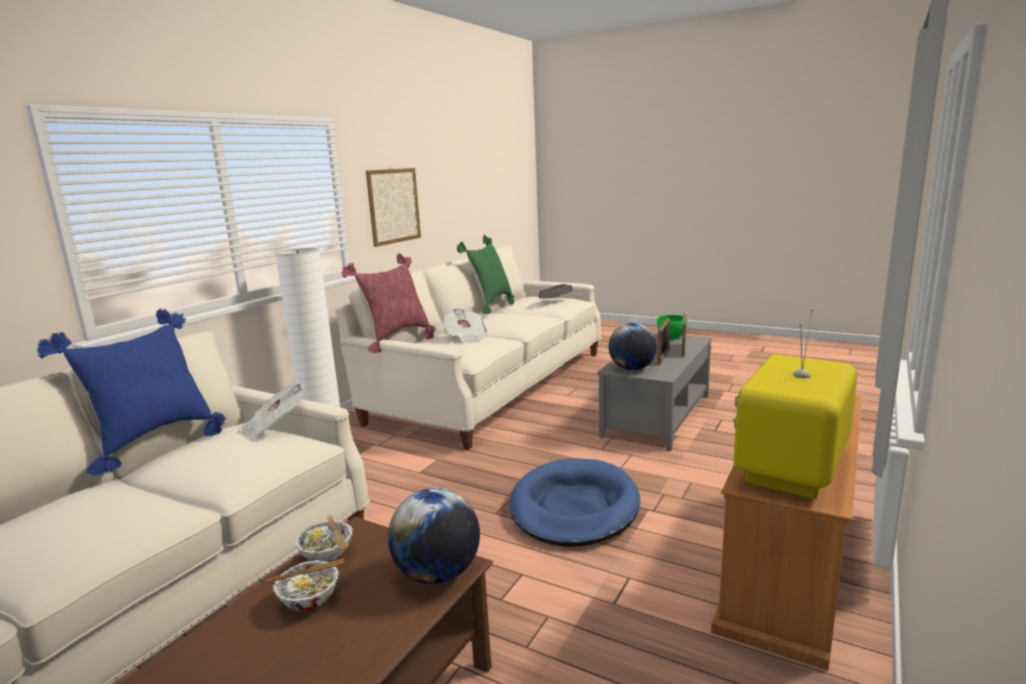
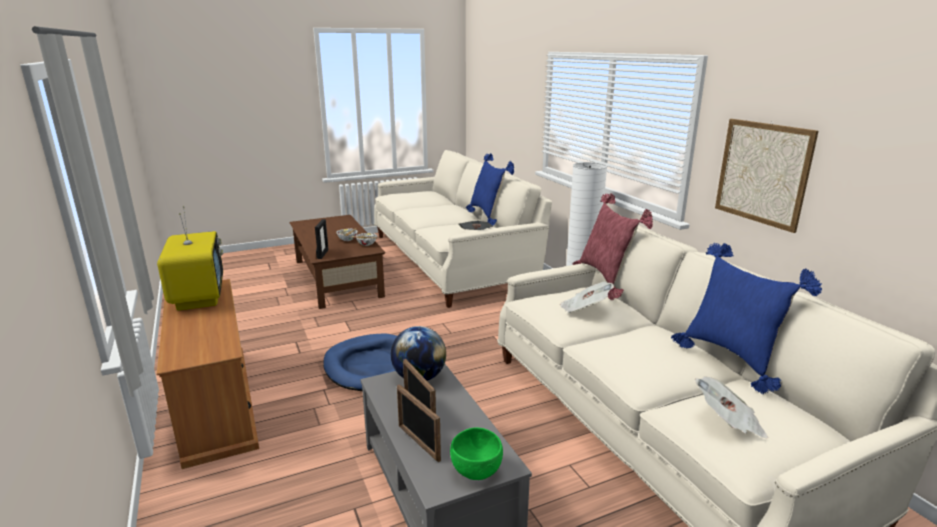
camera: 125 degrees right, 5 degrees up
globe [388,488,480,584] -> picture frame [315,219,329,259]
green pillow [457,235,514,315] -> blue pillow [671,243,822,395]

